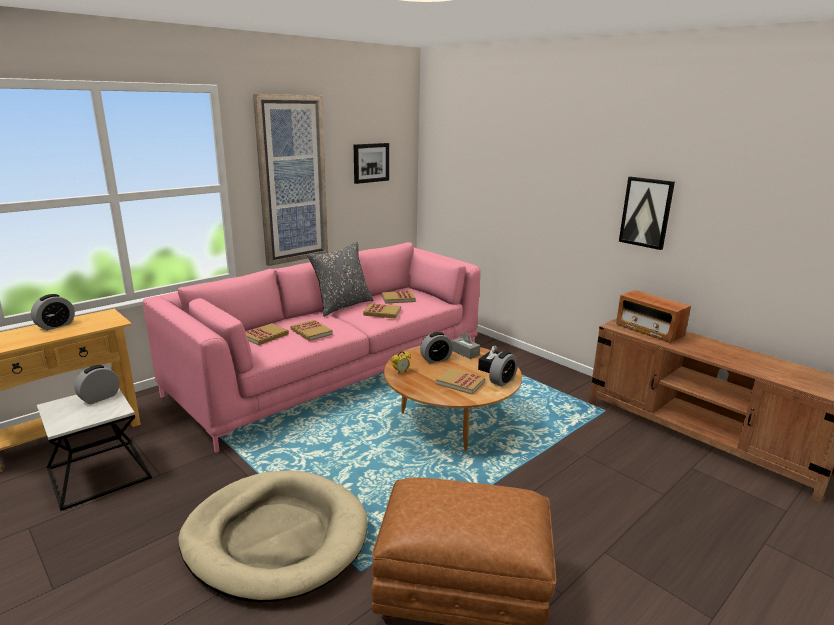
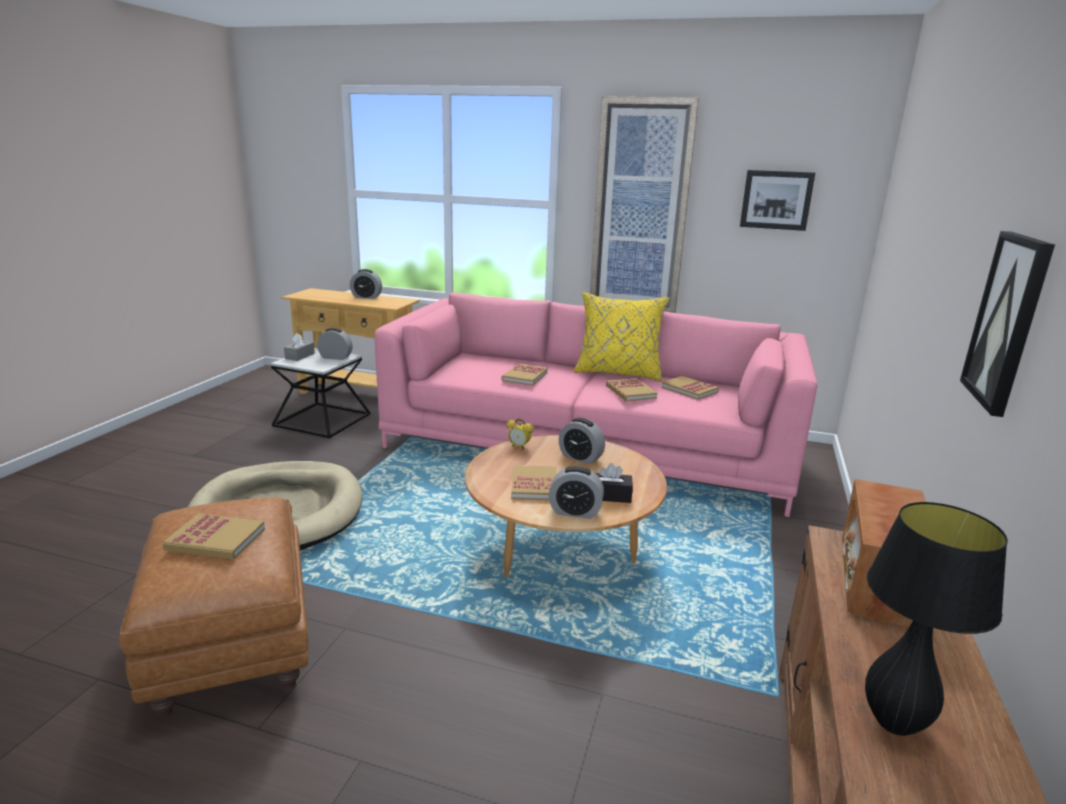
camera: 60 degrees right, 0 degrees up
book [246,323,289,345] -> book moved to [163,513,265,560]
grey pillow [307,242,373,317] -> yellow pillow [574,292,670,382]
grey tissue box [452,333,480,359] -> grey tissue box moved to [284,333,315,361]
none -> black table lamp [865,502,1008,736]

